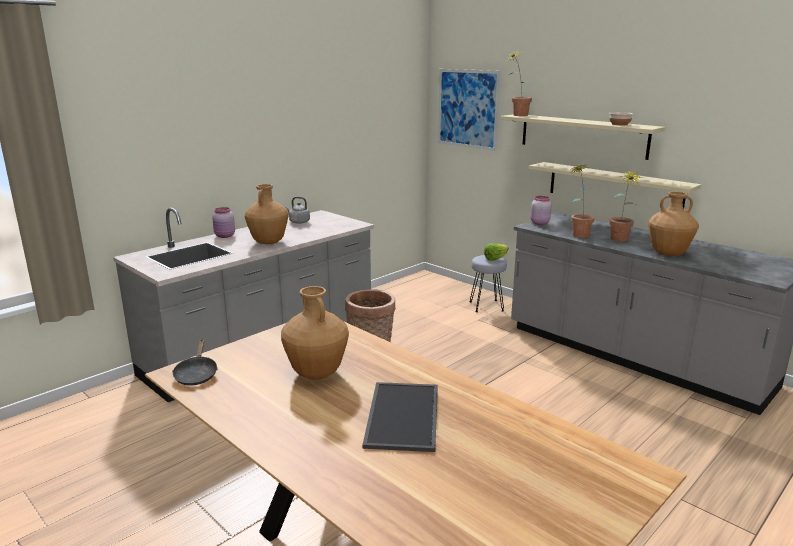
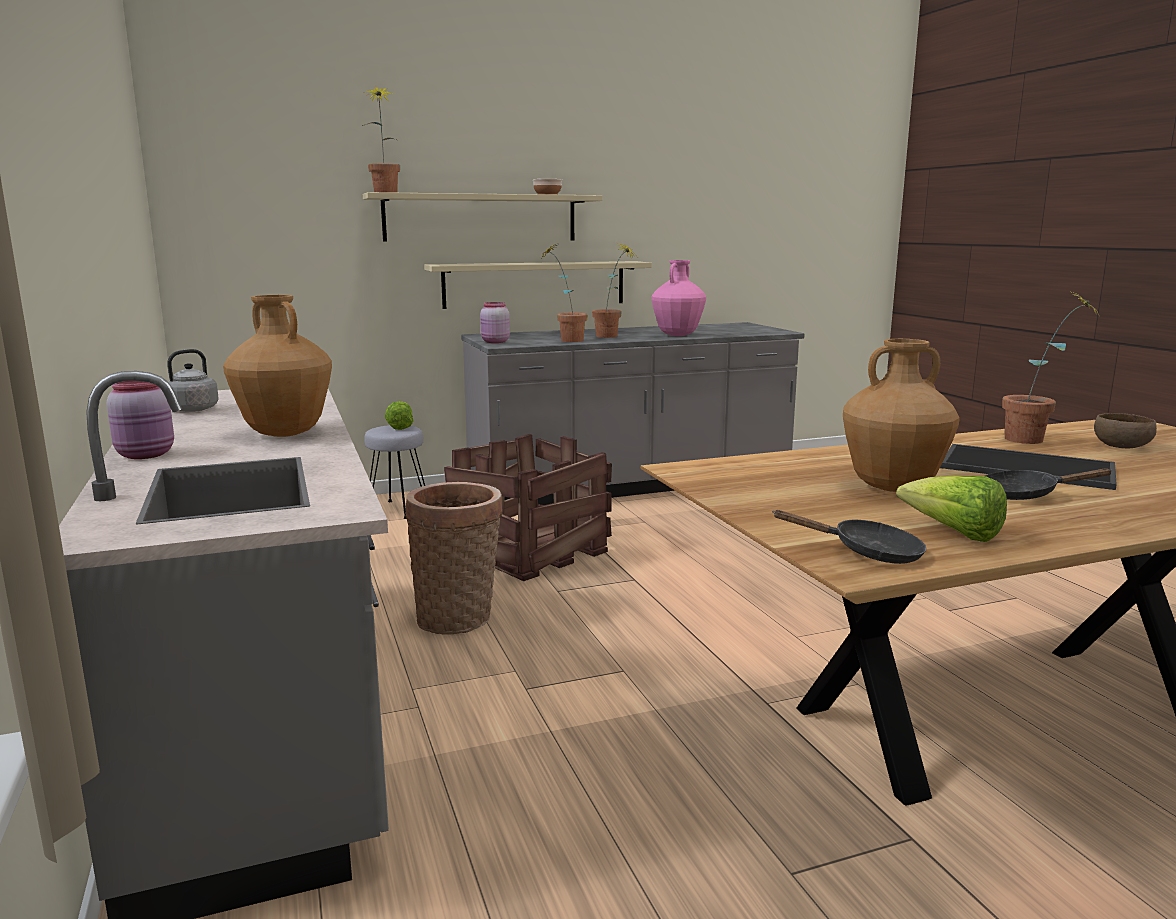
camera: 65 degrees left, 5 degrees down
picture [438,69,501,151] -> none
brown vase [648,192,699,256] -> pink vase [652,260,706,336]
none -> crate [444,434,612,581]
none -> lettuce [896,475,1007,542]
none -> black frying pan [985,468,1113,500]
none -> potted plant [1002,292,1099,444]
none -> brown bowl [1094,413,1157,449]

